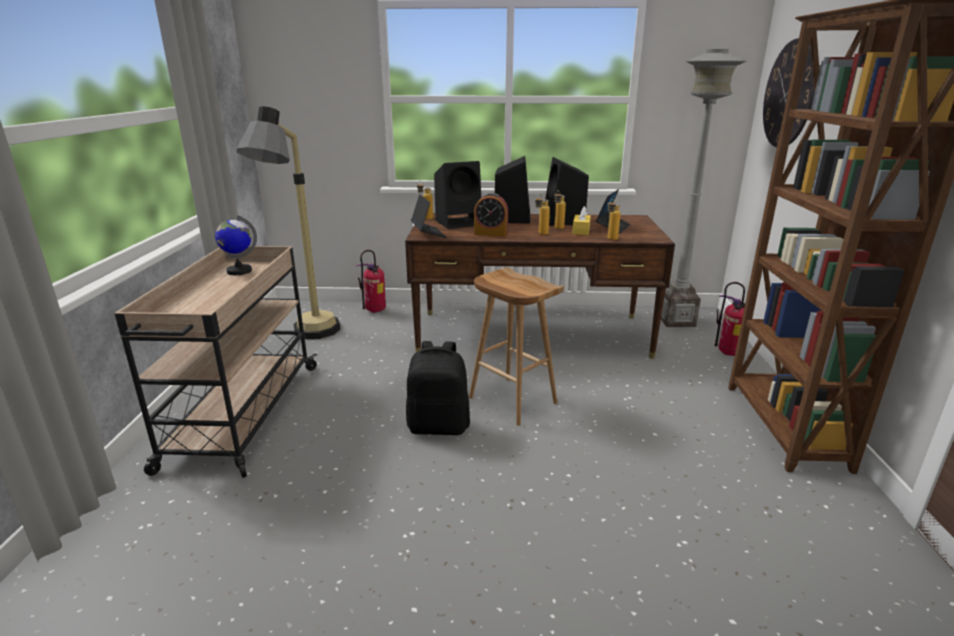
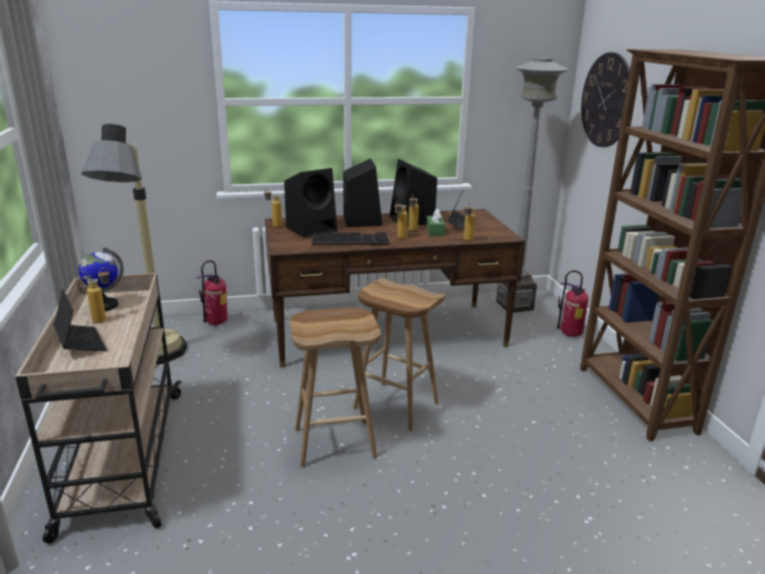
camera: 15 degrees left, 0 degrees up
black backpack [406,341,470,435] -> brown stool [290,308,381,468]
laptop [411,194,447,238] -> laptop moved to [54,288,107,351]
alarm clock [474,193,508,236] -> keyboard [312,232,389,245]
yellow tissue box [572,206,591,235] -> green tissue box [426,208,445,237]
none -> bottle [87,268,109,323]

